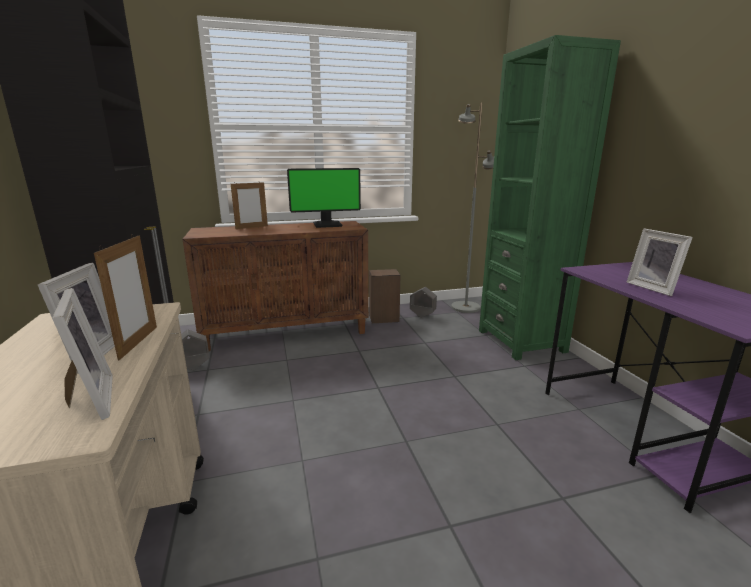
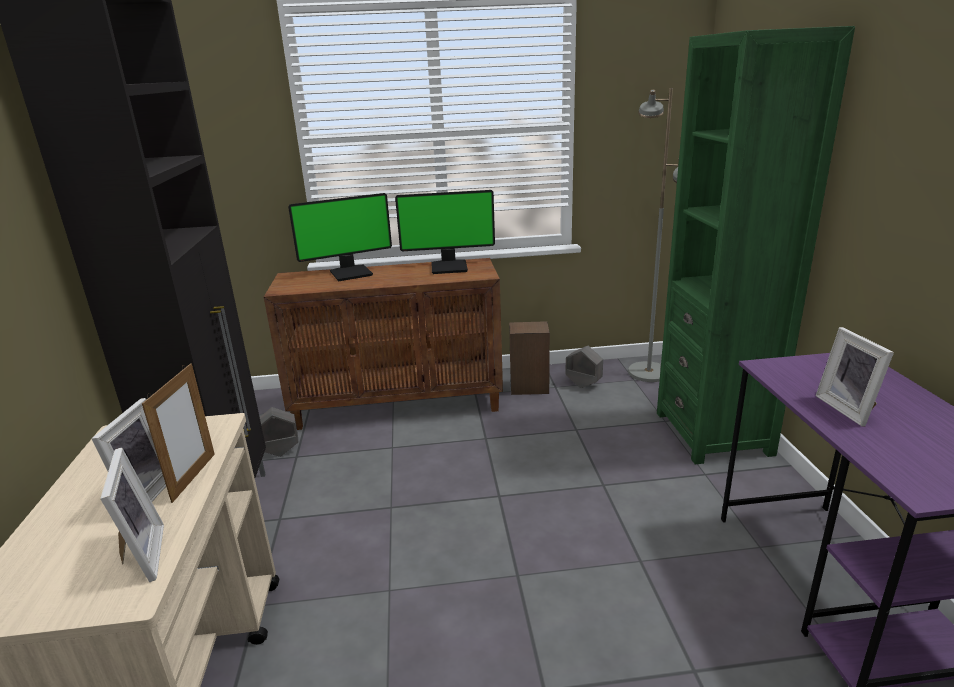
camera: 10 degrees right, 5 degrees up
picture frame [231,182,268,229] -> monitor [288,193,392,281]

